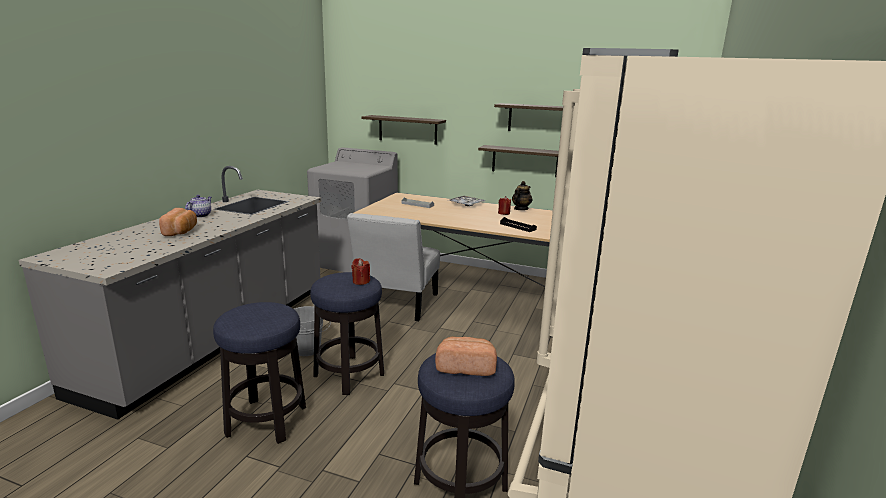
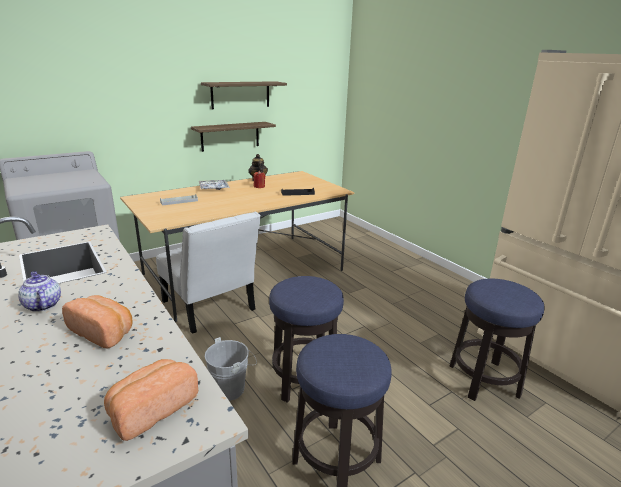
camera: 55 degrees left, 5 degrees up
red candle [352,258,370,285] -> none
shelf [362,115,446,145] -> none
bread [435,337,497,376] -> bread moved to [104,359,198,441]

